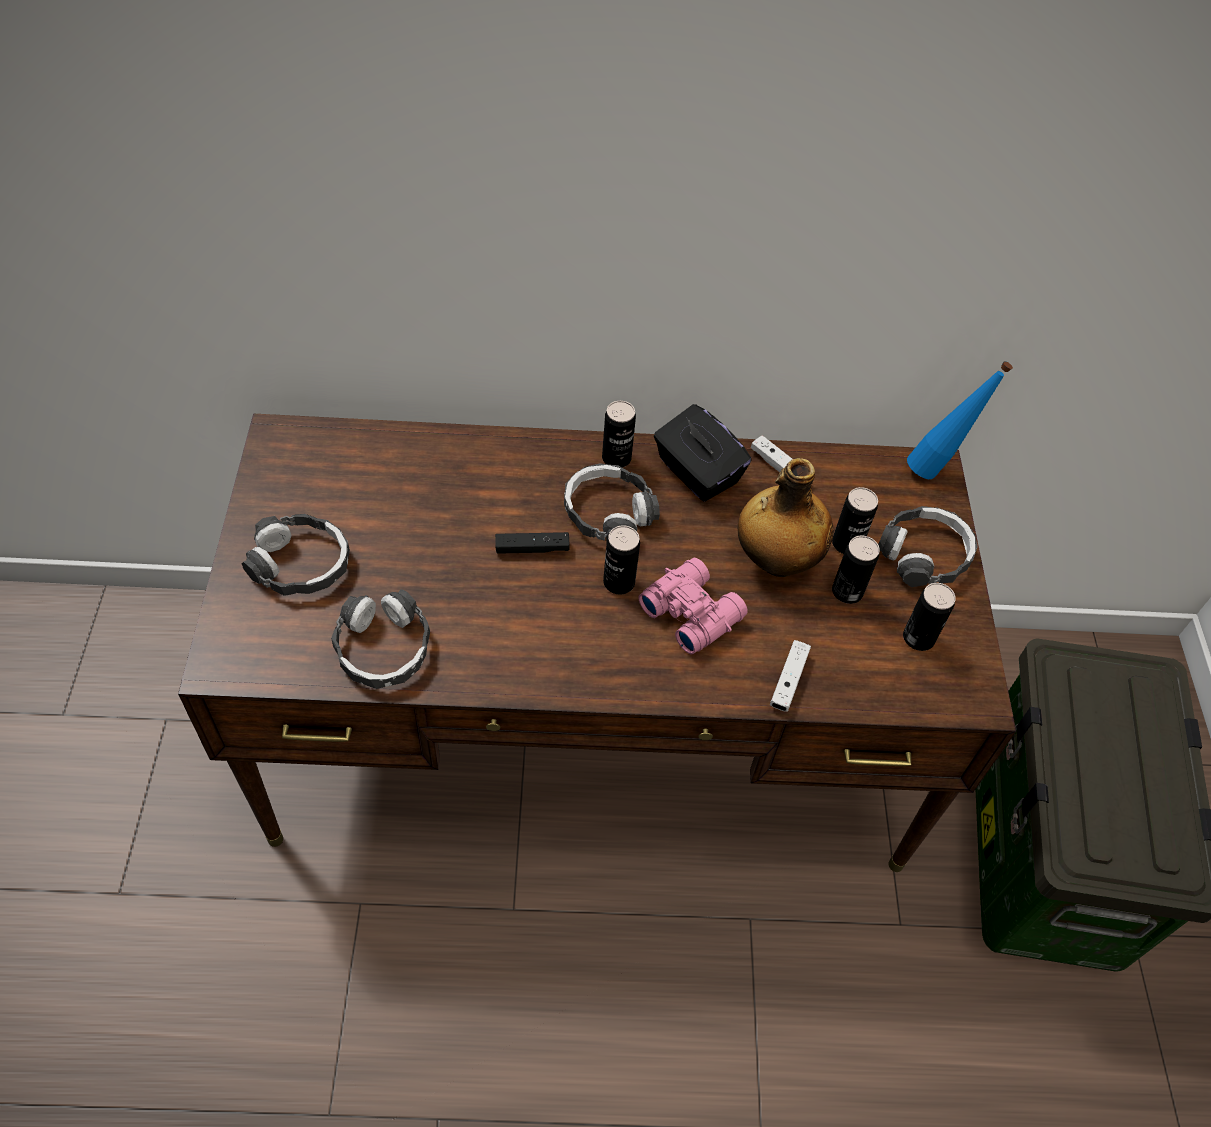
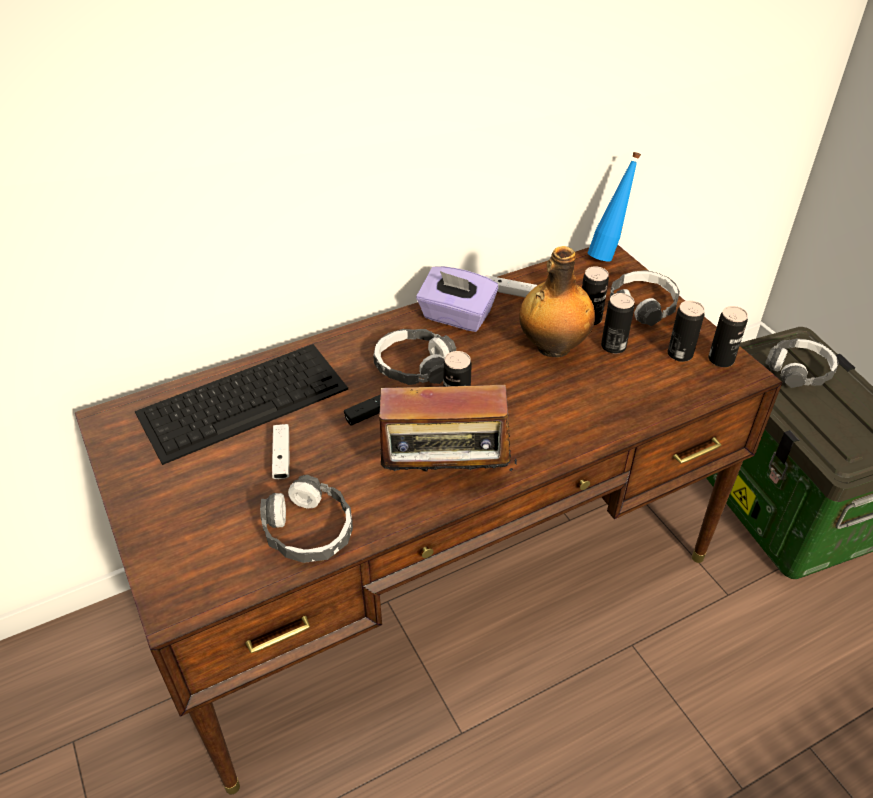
camera: 25 degrees left, 10 degrees down
headphones [242,514,350,596] -> headphones moved to [765,338,839,388]
can [602,401,636,468] -> can moved to [708,306,748,367]
pink binoculars [638,558,748,655] -> none
black tissue box [654,404,752,502] -> purple tissue box [416,266,499,332]
white game controller [770,640,811,712] -> white game controller moved to [272,424,289,479]
none -> keyboard [135,344,348,465]
none -> radio [369,385,517,490]

